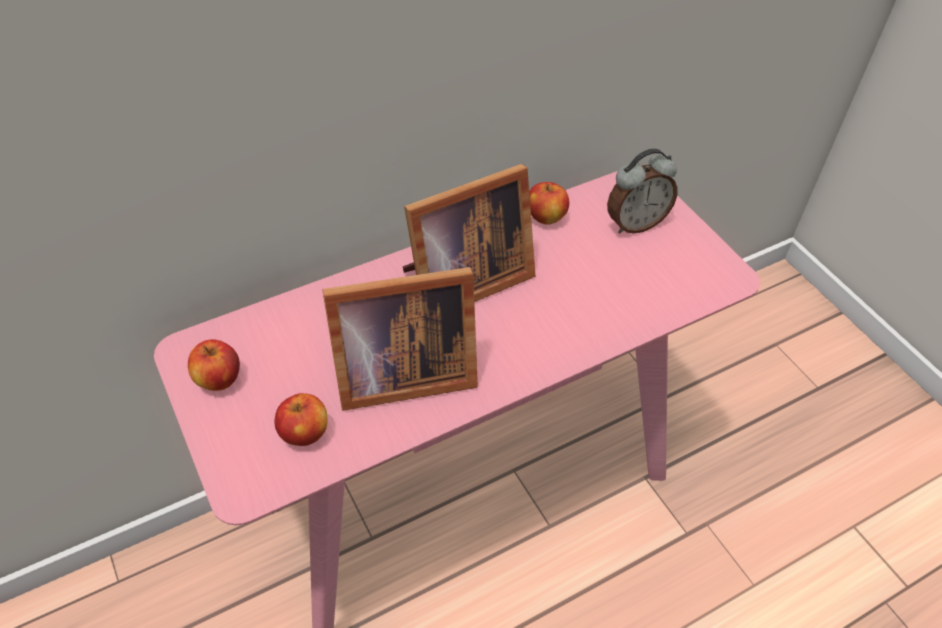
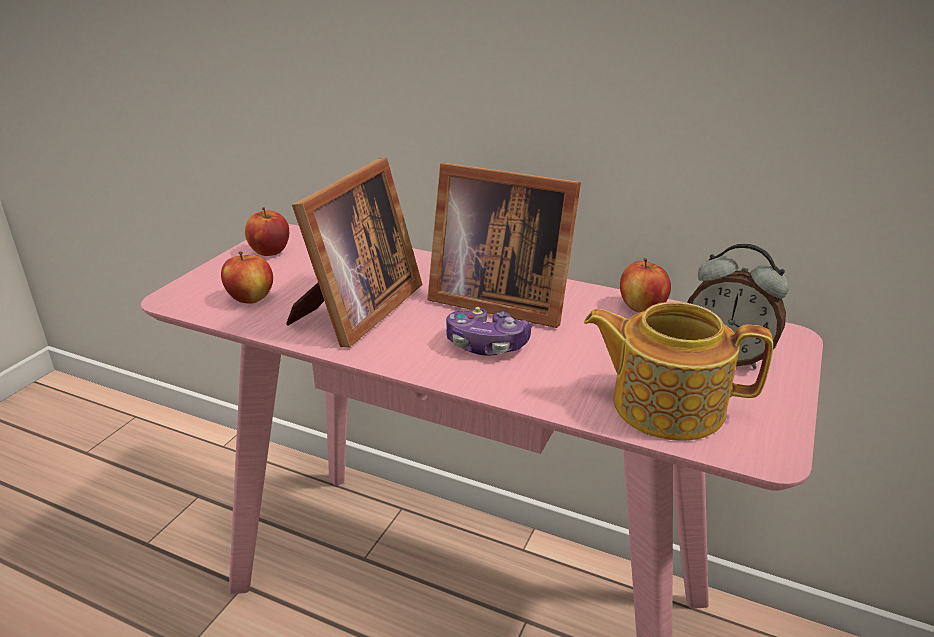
camera: 55 degrees right, 20 degrees down
picture frame [323,267,478,411] -> picture frame turned 105 degrees counterclockwise [286,158,422,347]
none -> game controller [446,307,531,356]
none -> teapot [584,302,773,441]

